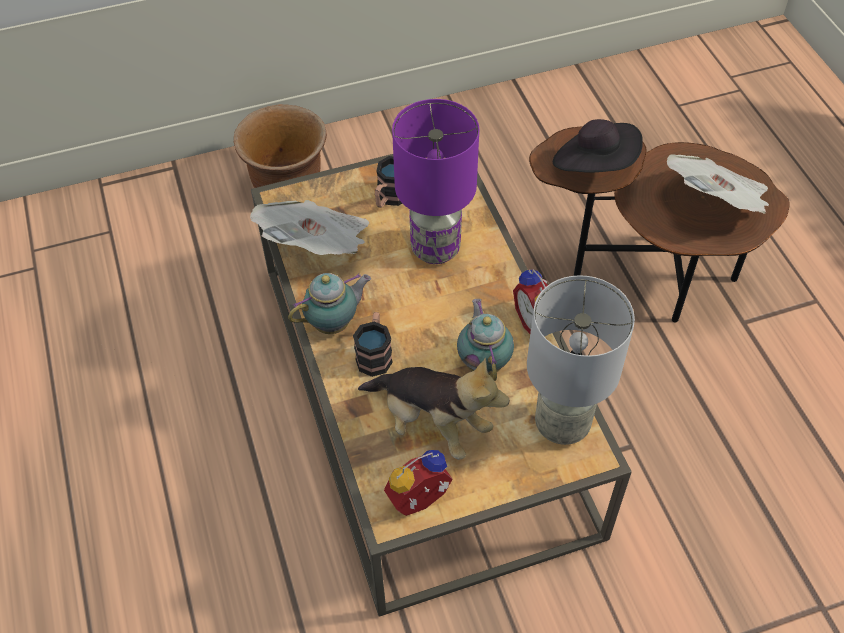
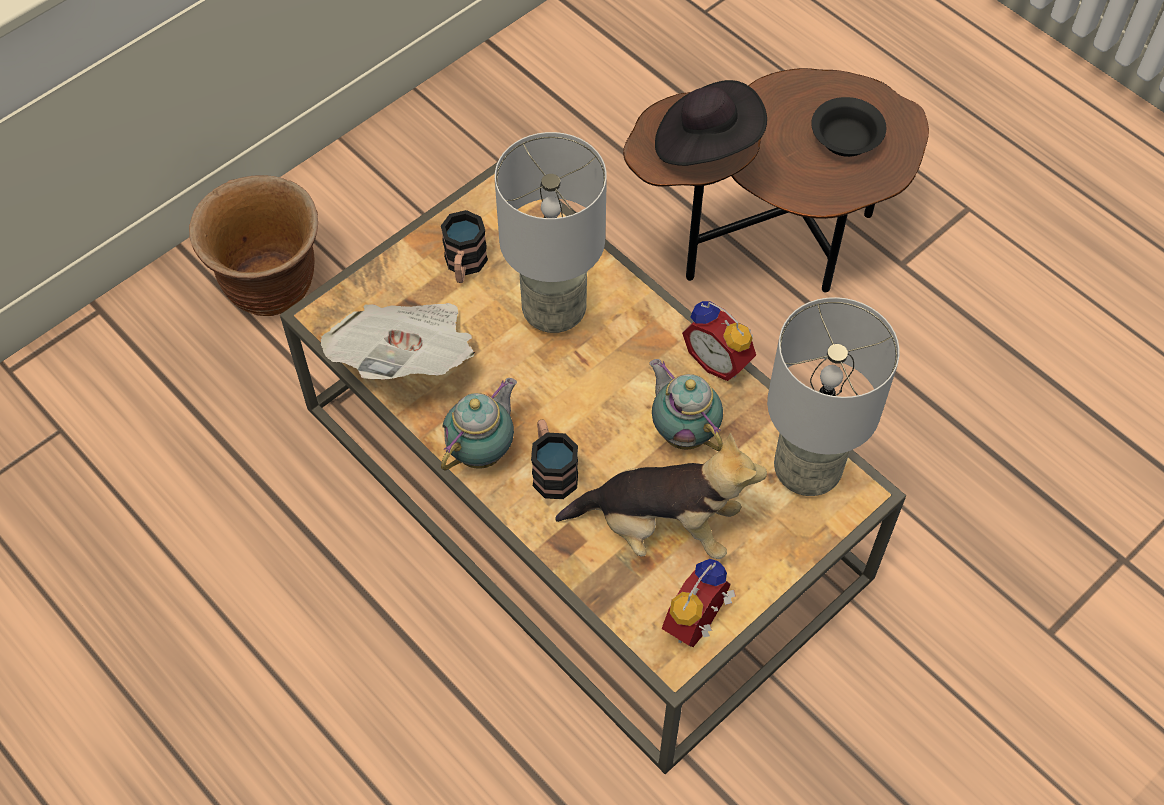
camera: 25 degrees left, 5 degrees up
purple table lamp [392,99,479,264] -> grey table lamp [495,132,607,333]
newspaper [667,154,769,213] -> black bowl [811,97,886,157]

